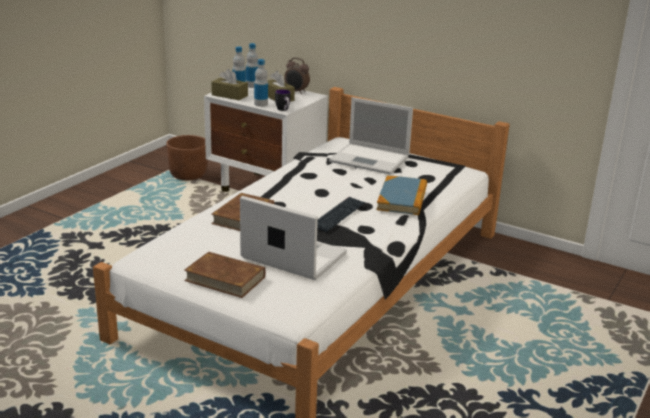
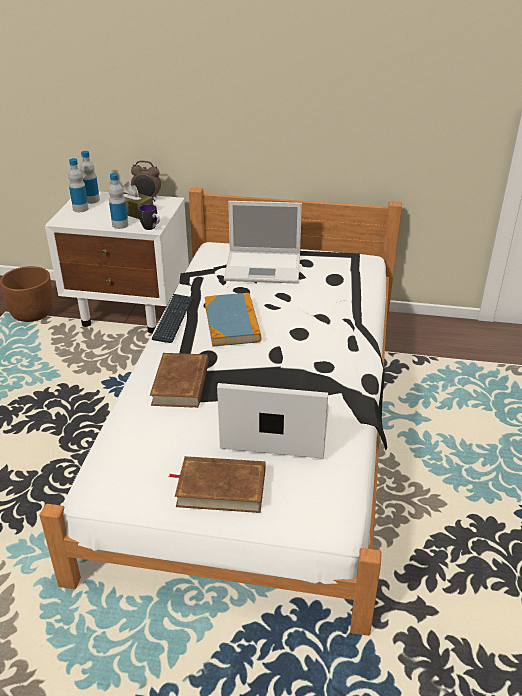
camera: 20 degrees left, 10 degrees up
brown tissue box [211,69,248,100] -> none
keyboard [317,197,365,232] -> keyboard moved to [152,294,193,343]
book [376,176,427,215] -> book moved to [205,293,261,347]

